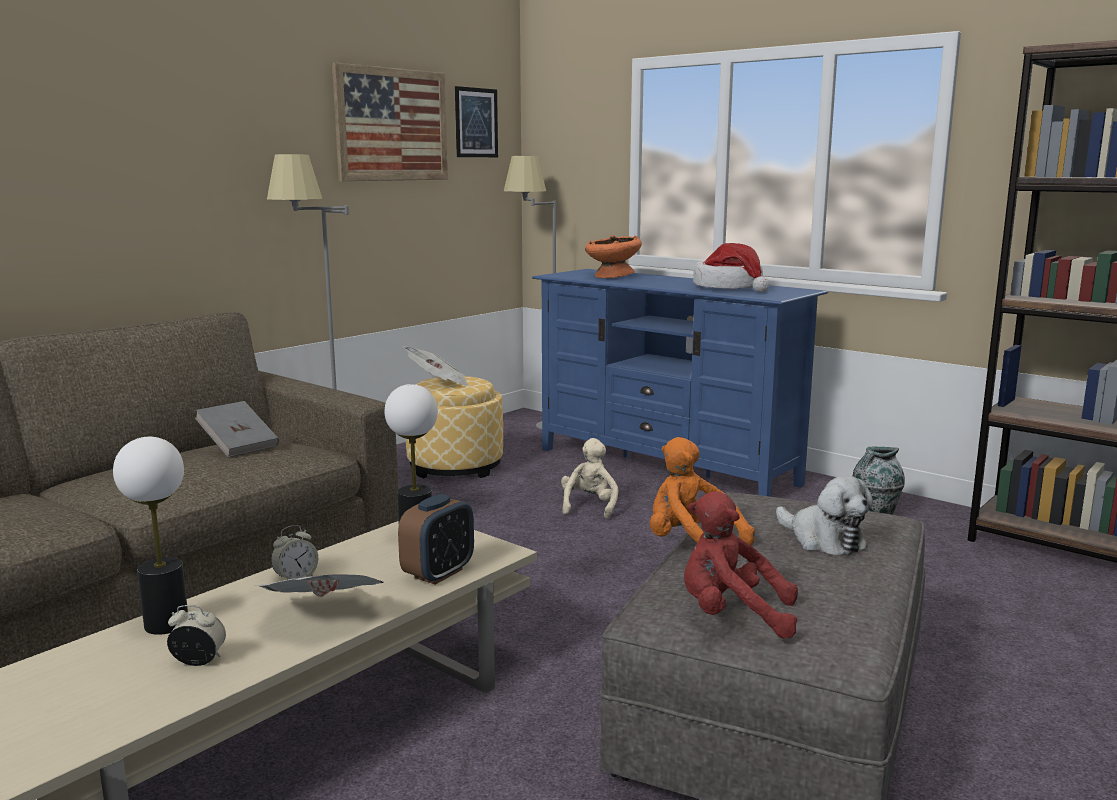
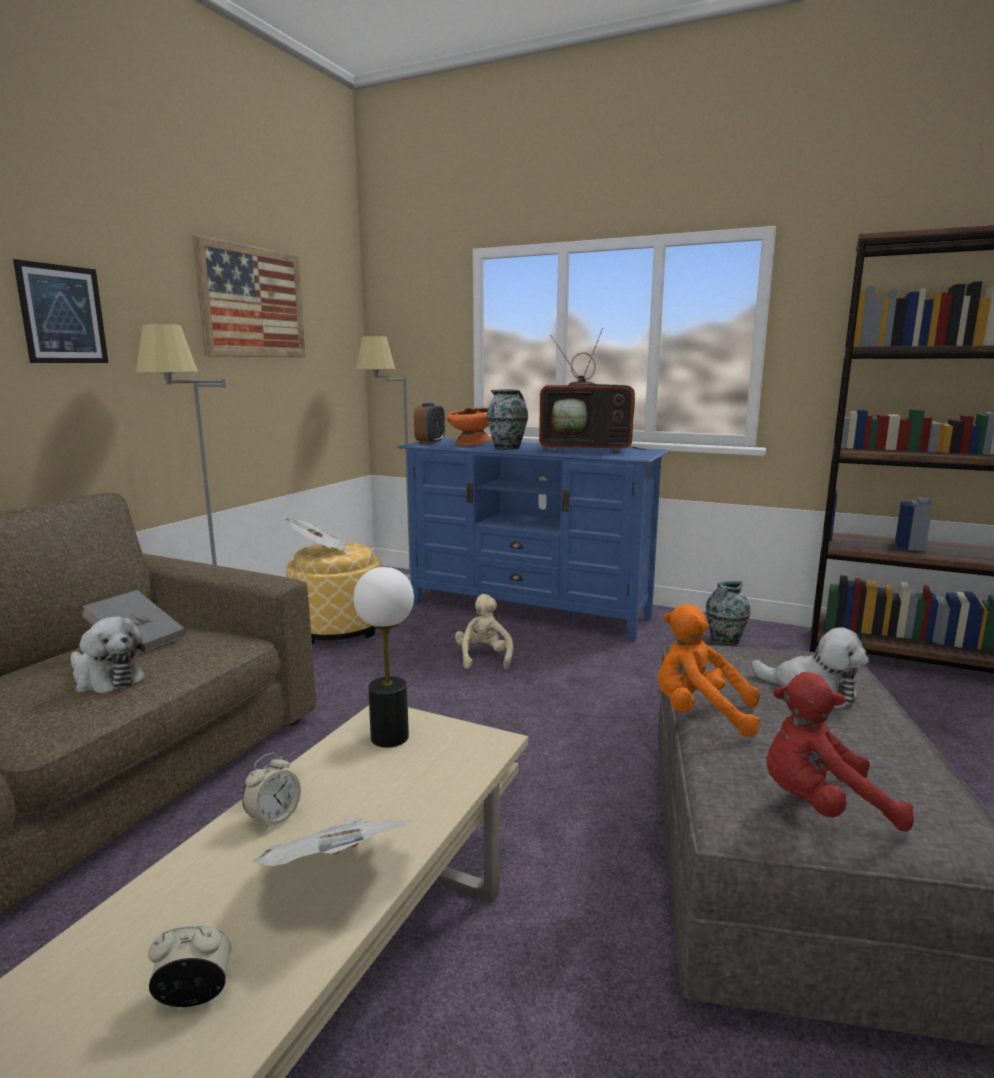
camera: 15 degrees left, 0 degrees up
table lamp [113,437,188,635] -> none
alarm clock [398,494,474,585] -> alarm clock moved to [414,403,445,444]
picture [455,86,498,157] -> picture moved to [13,259,108,363]
hat [693,243,769,292] -> television [539,328,647,453]
none -> plush toy [71,616,146,693]
none -> vase [487,389,528,450]

